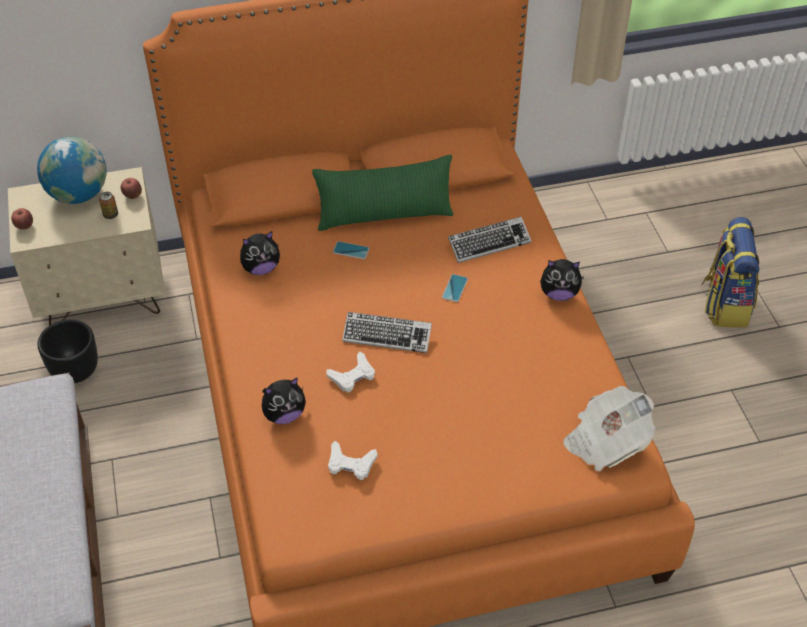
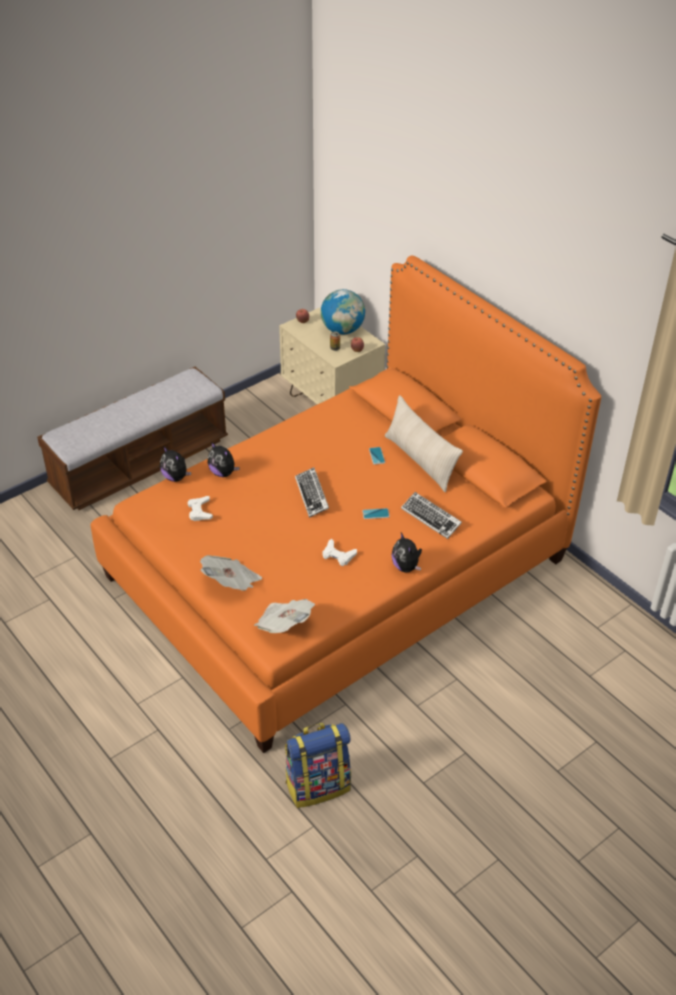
camera: 65 degrees right, 5 degrees down
black planter [37,319,98,383] -> none
plush toy [240,231,280,275] -> plush toy moved to [160,446,191,482]
green pillow [312,155,453,231] -> beige pillow [385,395,463,492]
white game controller [327,352,375,393] -> white game controller moved to [322,539,357,566]
backpack [701,217,759,328] -> backpack moved to [285,723,351,808]
none -> newspaper [200,555,262,591]

